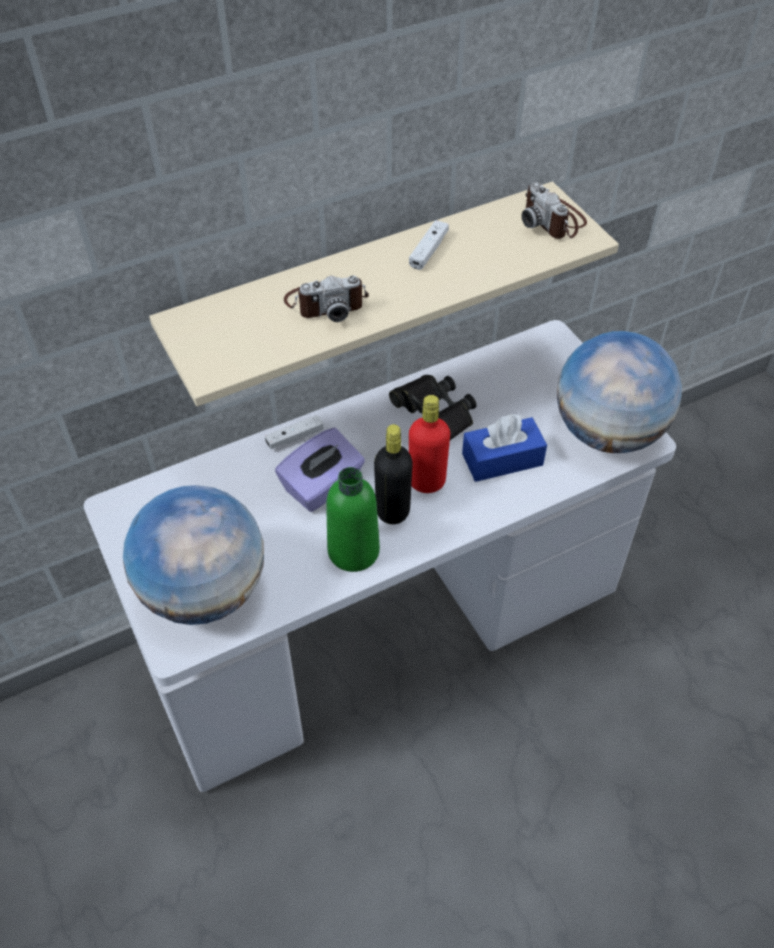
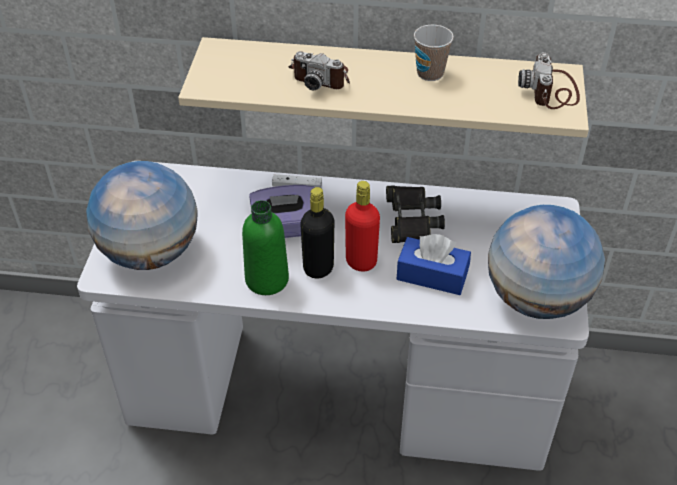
camera: 35 degrees right, 5 degrees down
white game controller [409,220,449,270] -> cup [414,25,454,81]

